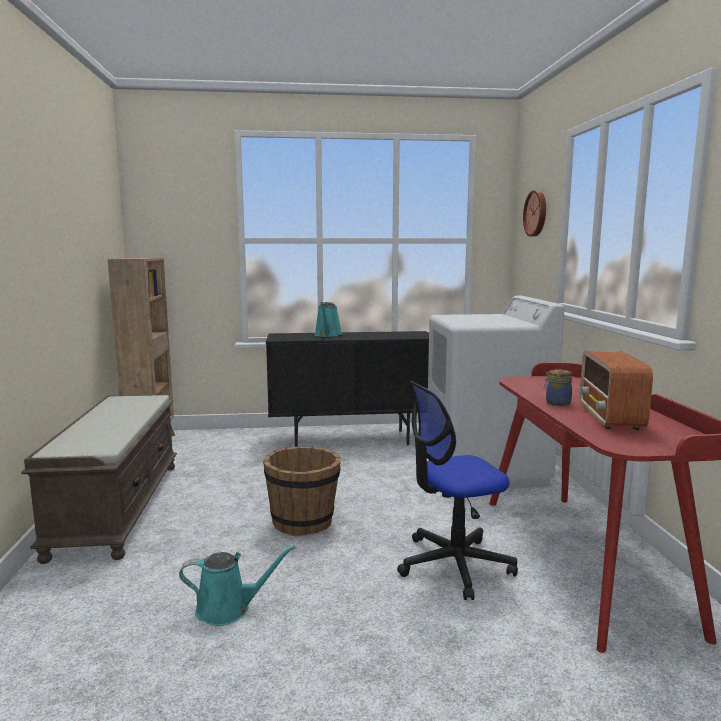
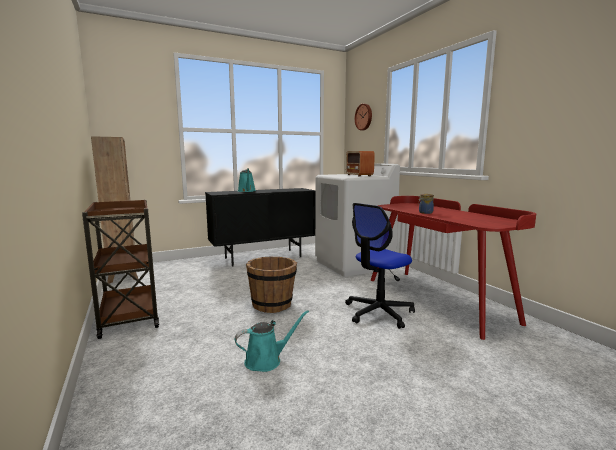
camera: 20 degrees left, 0 degrees up
brown bench [21,395,177,564] -> brown cart [82,200,159,339]
radio [580,351,653,430] -> radio moved to [346,151,375,177]

